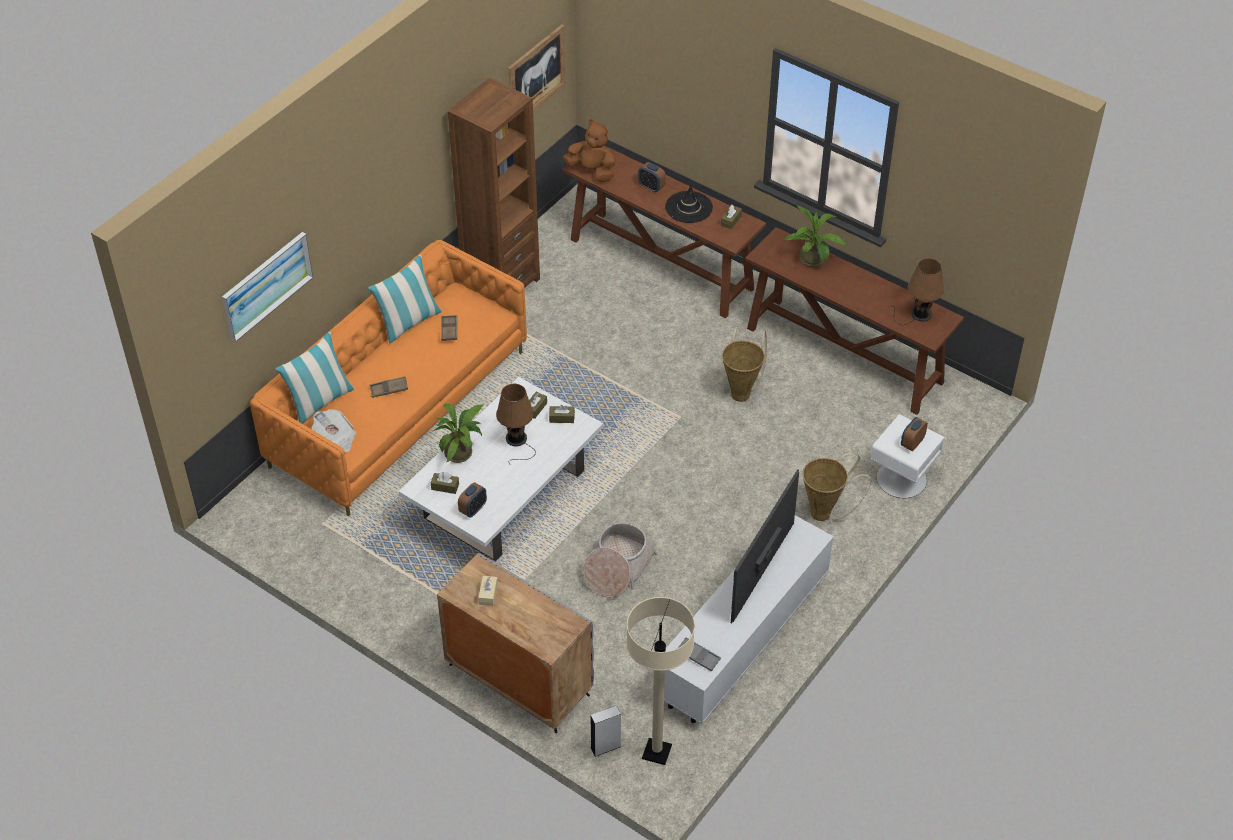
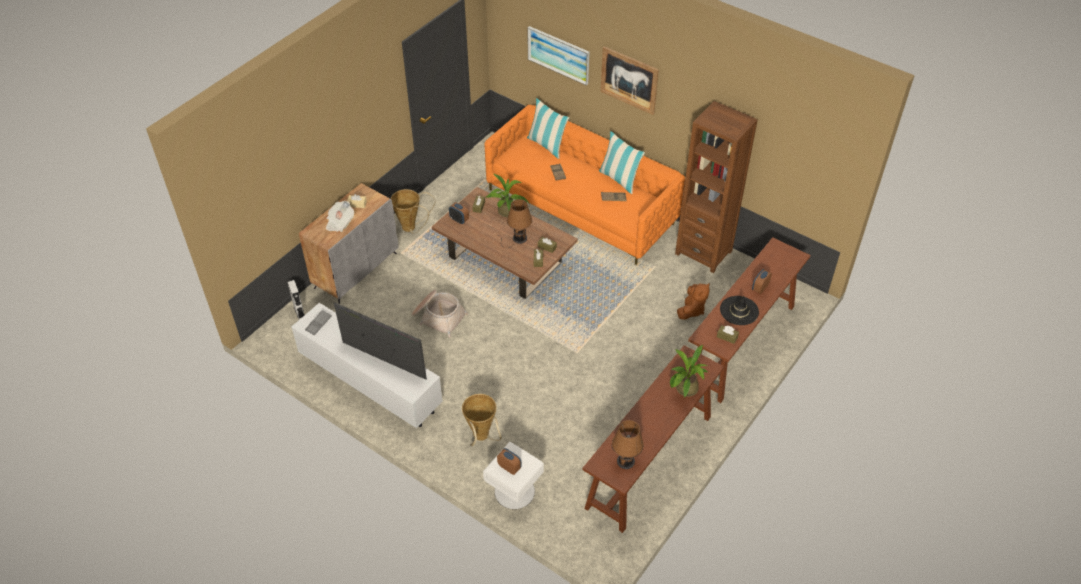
camera: 90 degrees right, 0 degrees up
newspaper [311,409,357,452] -> newspaper moved to [326,201,354,232]
white coffee table [398,377,603,561] -> brown coffee table [432,187,578,299]
picture [508,25,566,111] -> picture moved to [600,46,659,115]
brown plush toy [563,119,616,182] -> brown plush toy moved to [677,283,710,320]
beige floor lamp [626,597,695,765] -> none
basket [722,326,767,402] -> basket moved to [391,189,435,234]

